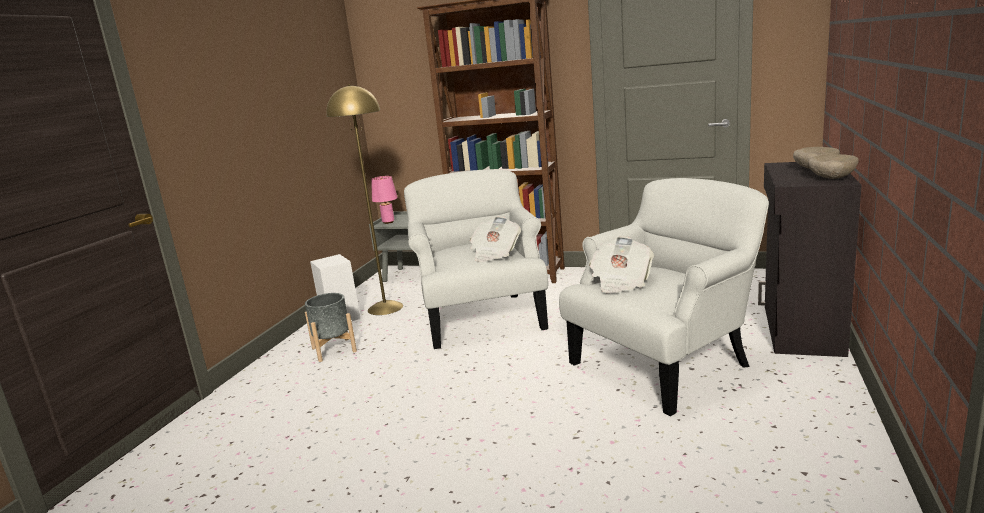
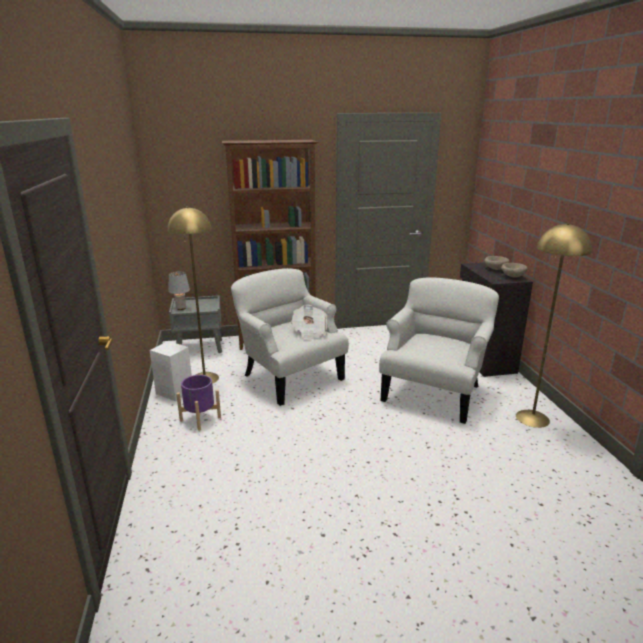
camera: 30 degrees left, 5 degrees up
grey planter [305,293,357,362] -> purple planter [176,375,221,431]
pink table lamp [371,176,398,224] -> grey table lamp [168,271,190,310]
newspaper [589,236,654,294] -> none
none -> yellow floor lamp [516,223,592,428]

